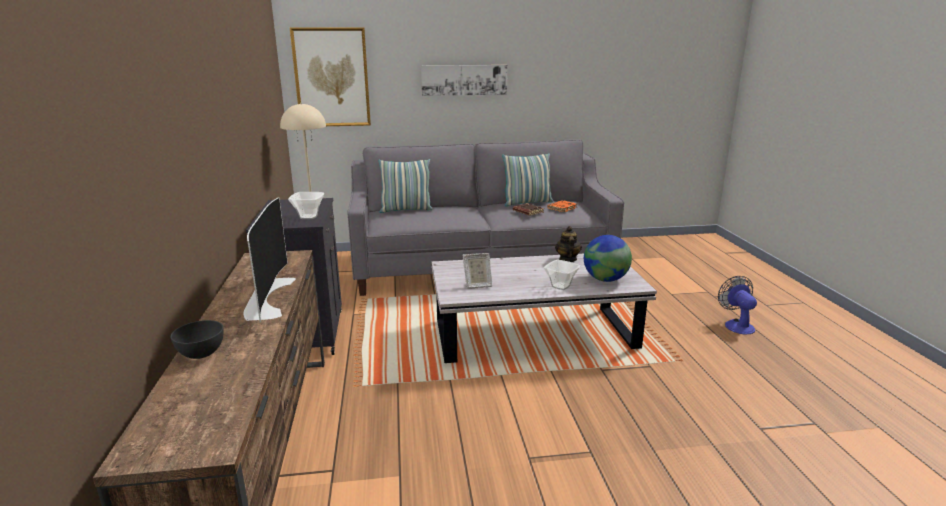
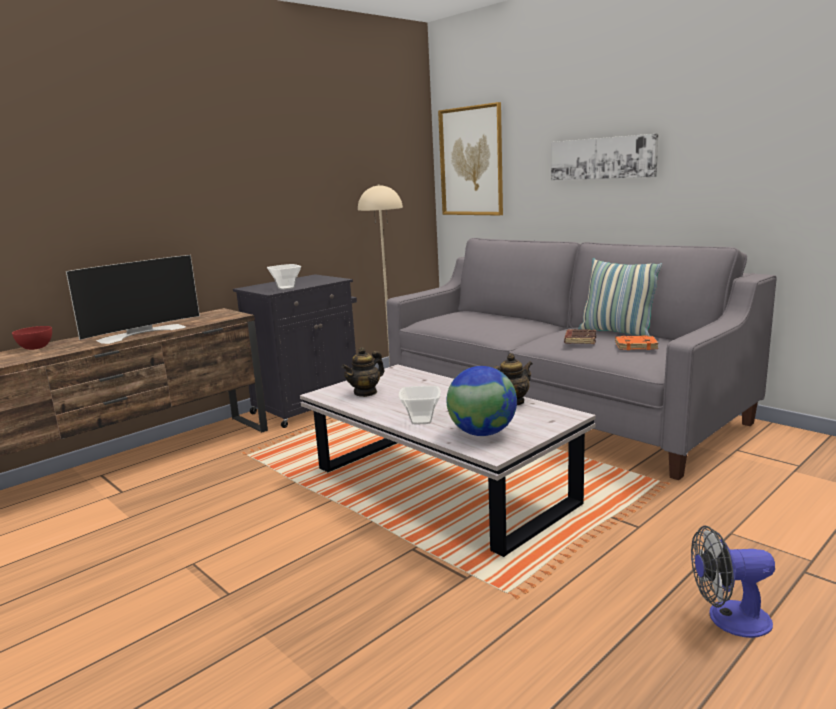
camera: 55 degrees right, 5 degrees down
grey bowl [171,320,224,359] -> red bowl [12,326,52,350]
pillow [378,159,432,213] -> none
picture frame [463,253,492,289] -> teapot [342,347,385,397]
fan [718,276,757,334] -> fan turned 135 degrees counterclockwise [691,525,775,638]

